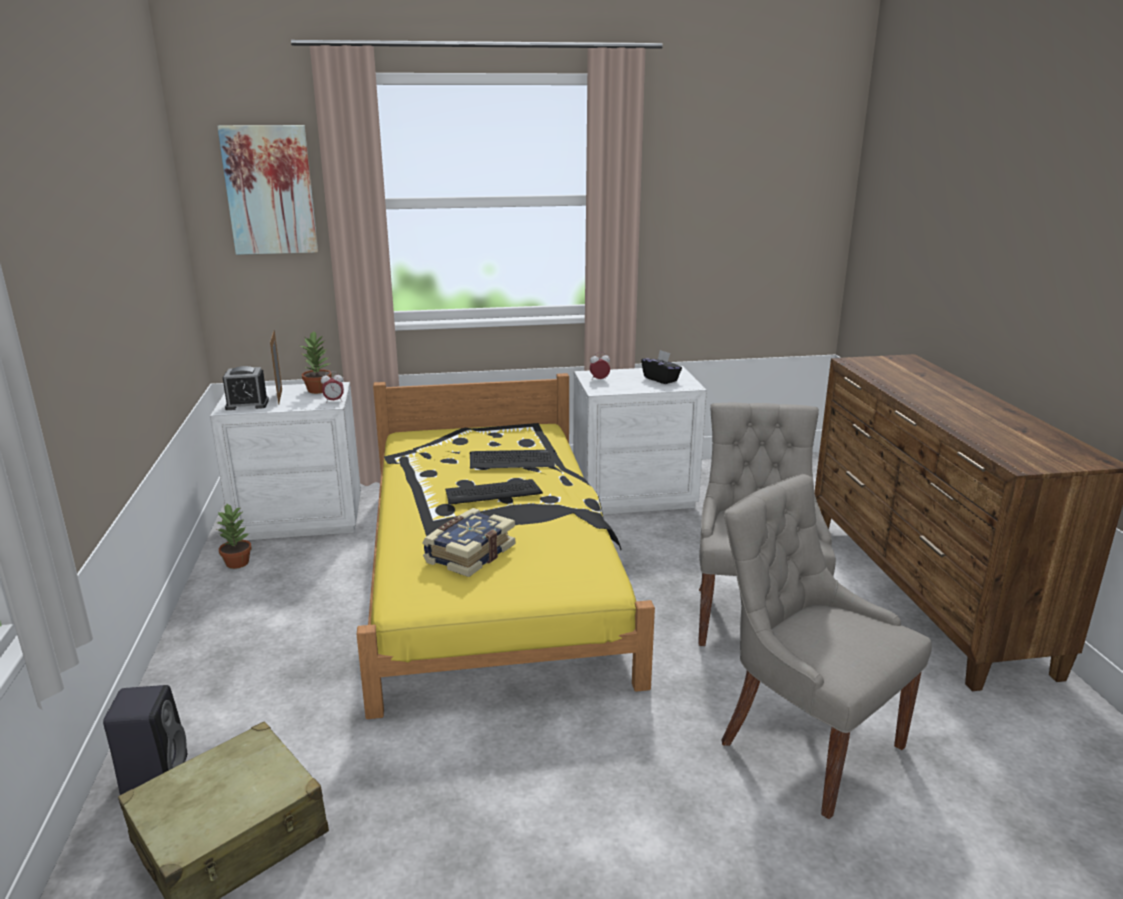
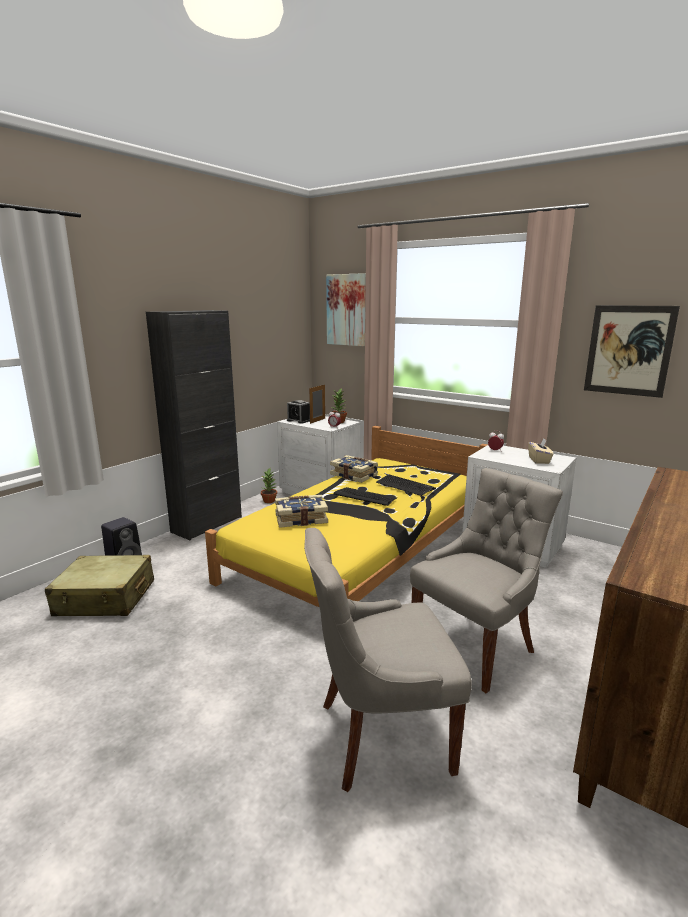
camera: 45 degrees right, 5 degrees down
black tissue box [641,350,682,384] -> beige tissue box [528,438,554,464]
grey chair [722,474,932,819] -> grey chair turned 105 degrees counterclockwise [304,528,472,792]
none -> black cabinet [146,310,242,540]
none -> book [330,455,378,483]
none -> picture [584,305,680,398]

